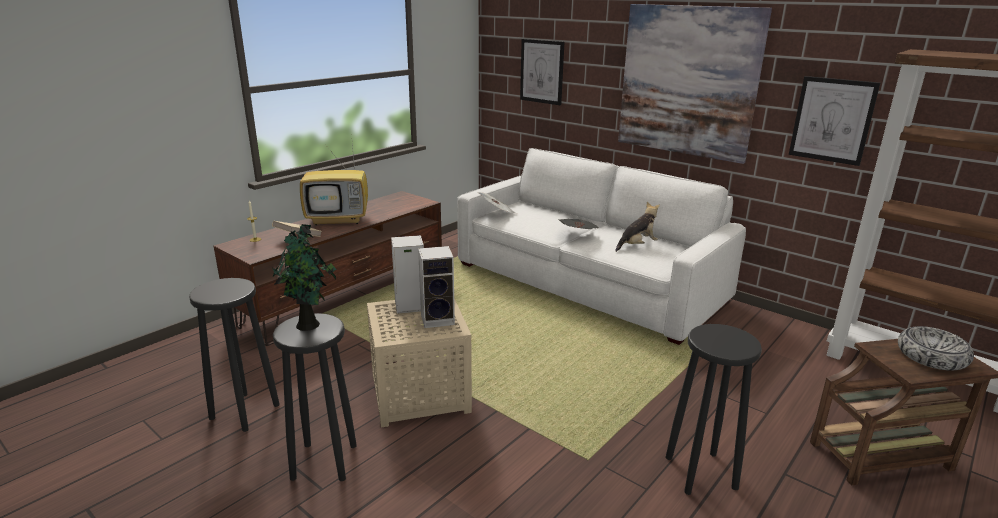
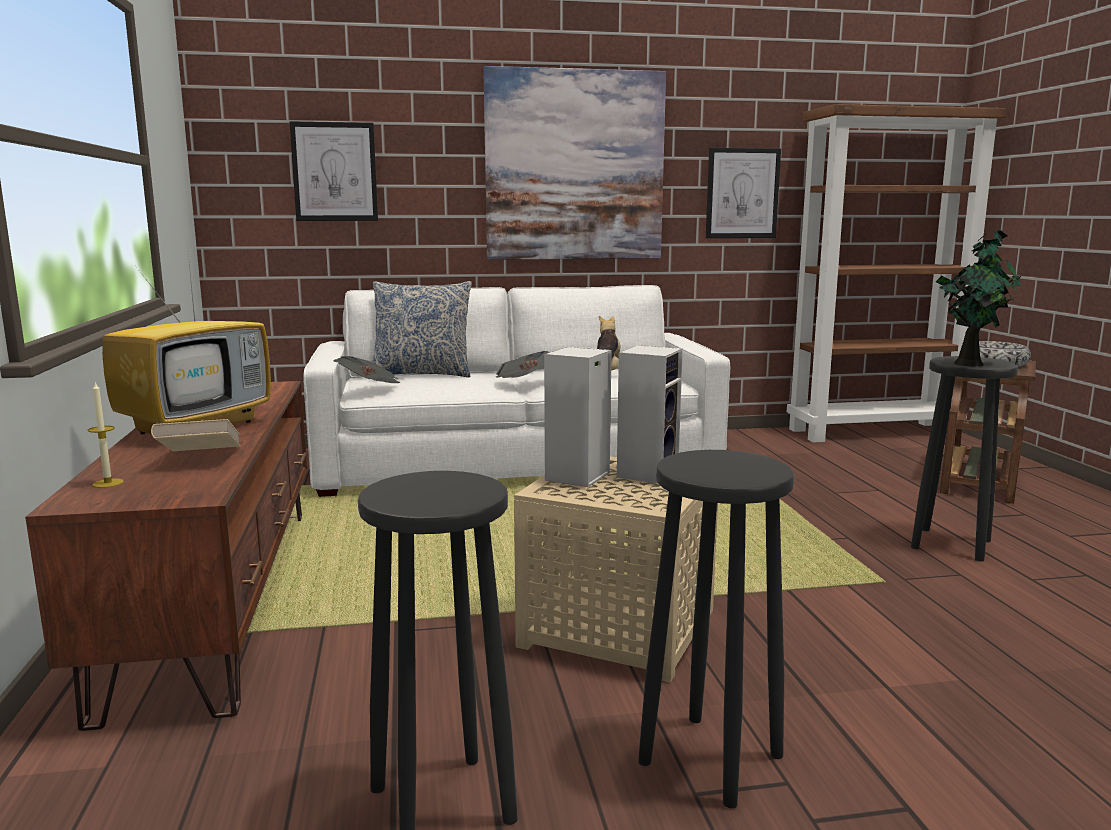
camera: 50 degrees left, 10 degrees down
potted plant [272,224,336,331] -> potted plant moved to [936,230,1021,367]
none -> pillow [373,281,472,377]

